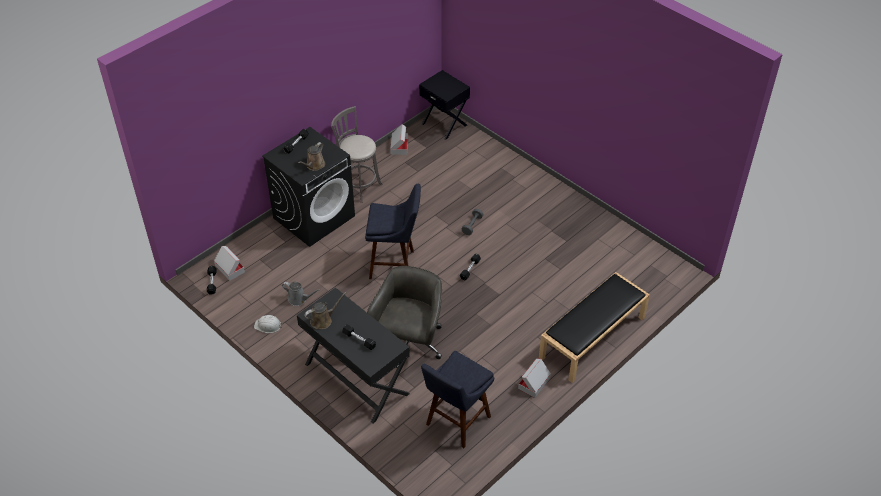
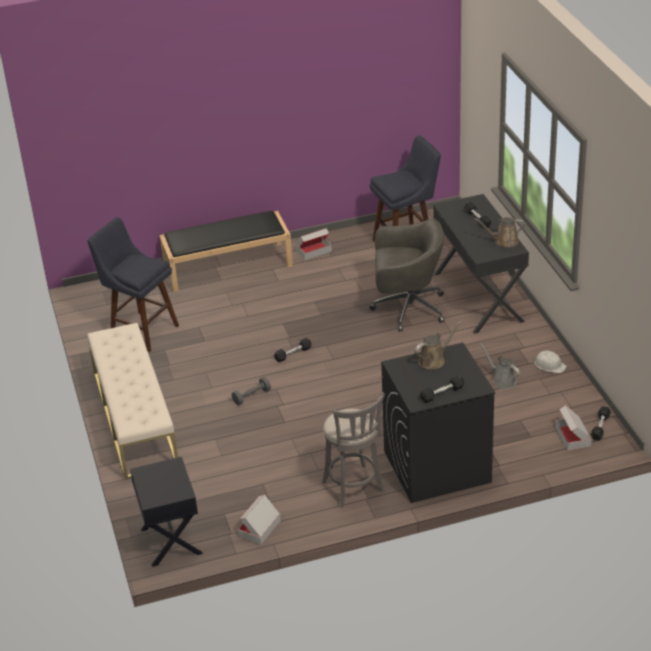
camera: 150 degrees left, 10 degrees down
blue stool [365,184,421,279] -> blue stool moved to [87,217,179,352]
grey office chair [367,266,442,368] -> grey office chair turned 135 degrees counterclockwise [369,219,444,332]
none -> beige bench [87,323,178,480]

